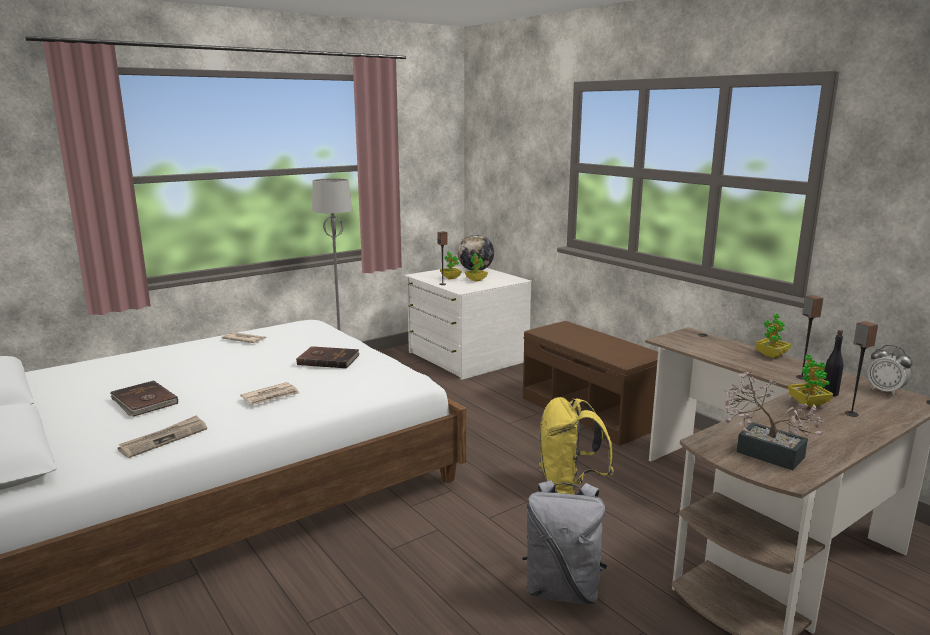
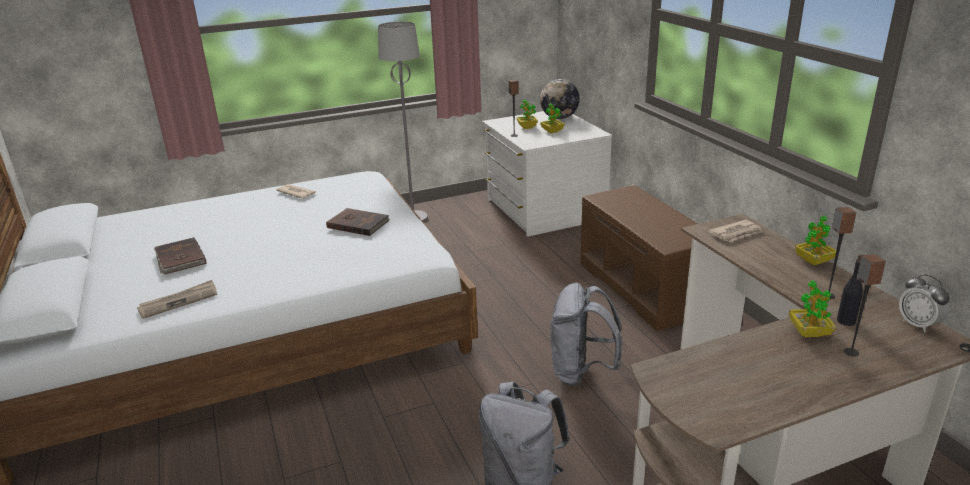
camera: 15 degrees right, 10 degrees up
newspaper [240,382,300,405] -> newspaper moved to [708,220,763,242]
yellow backpack [539,397,614,495] -> grey backpack [551,283,622,386]
potted plant [724,369,823,470] -> none

